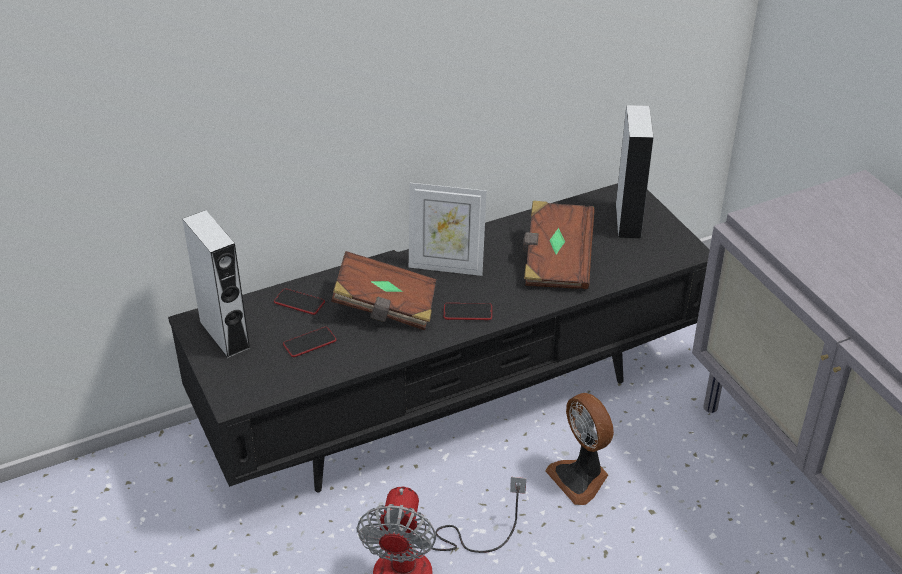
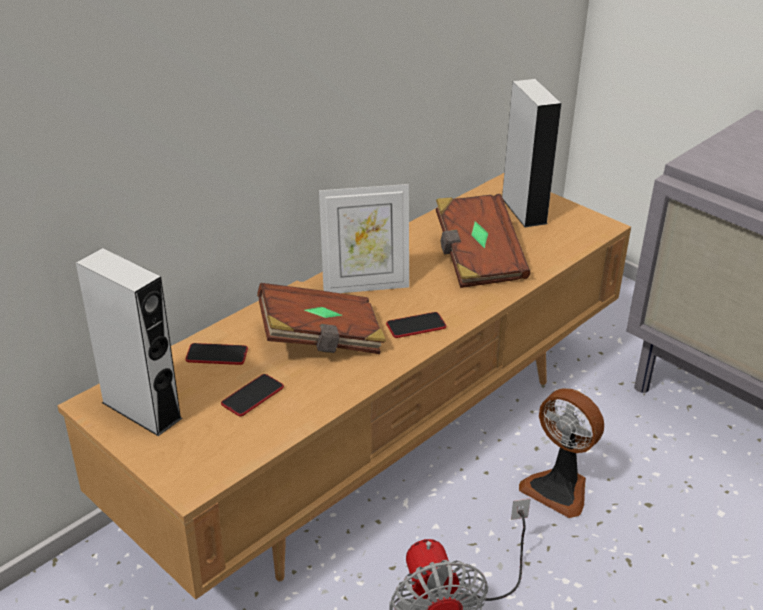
camera: 20 degrees left, 5 degrees down
black tv stand [168,183,710,493] -> beige tv stand [57,173,631,600]

